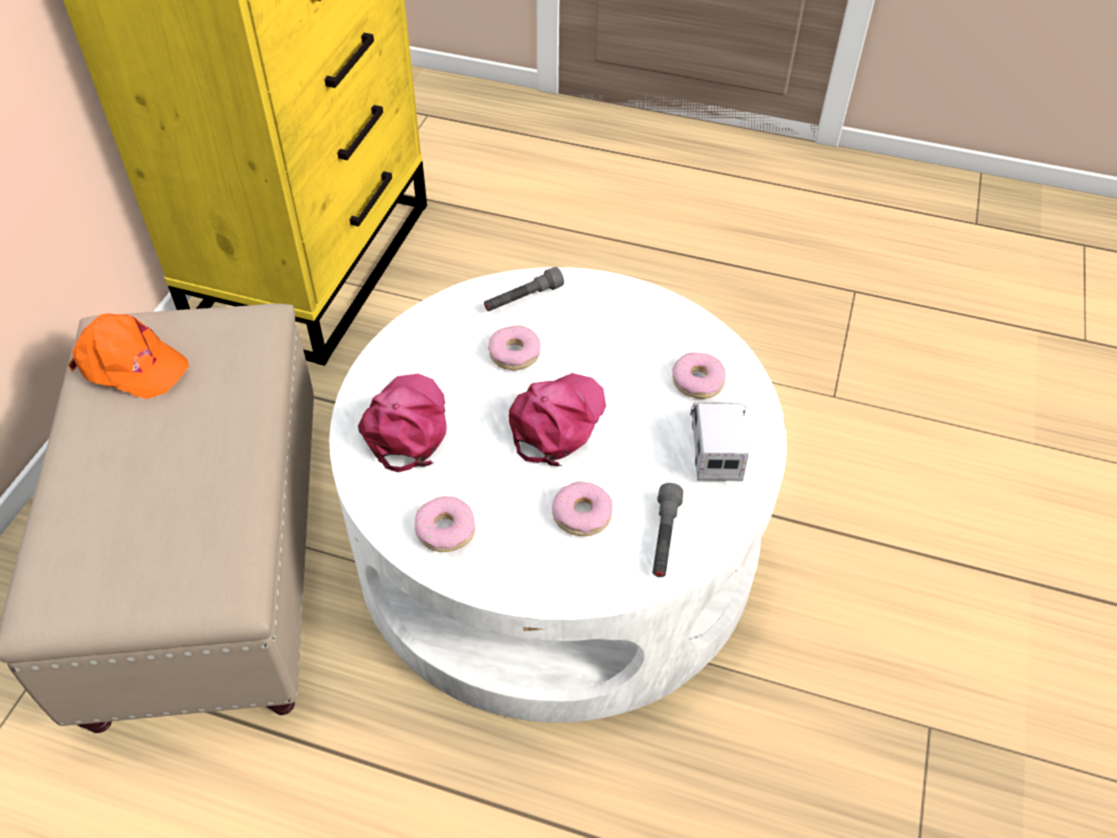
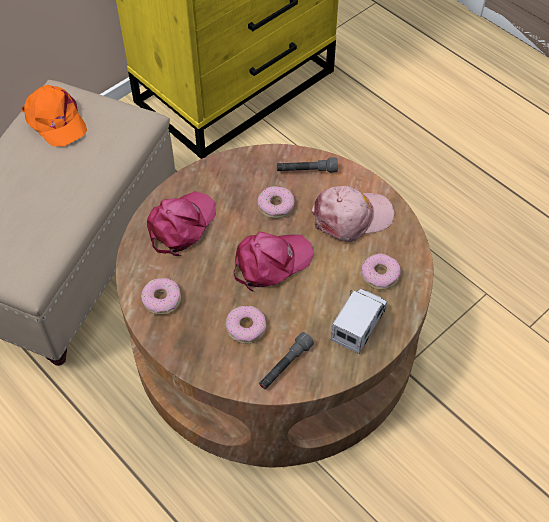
camera: 30 degrees right, 5 degrees up
white coffee table [329,267,787,723] -> brown coffee table [116,144,434,467]
none -> pink cap [311,186,394,242]

